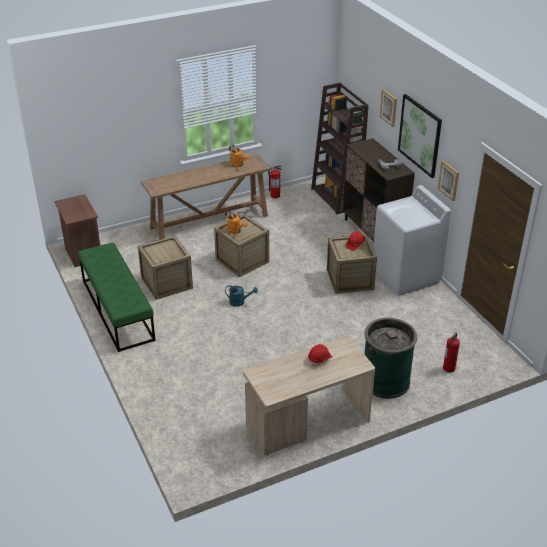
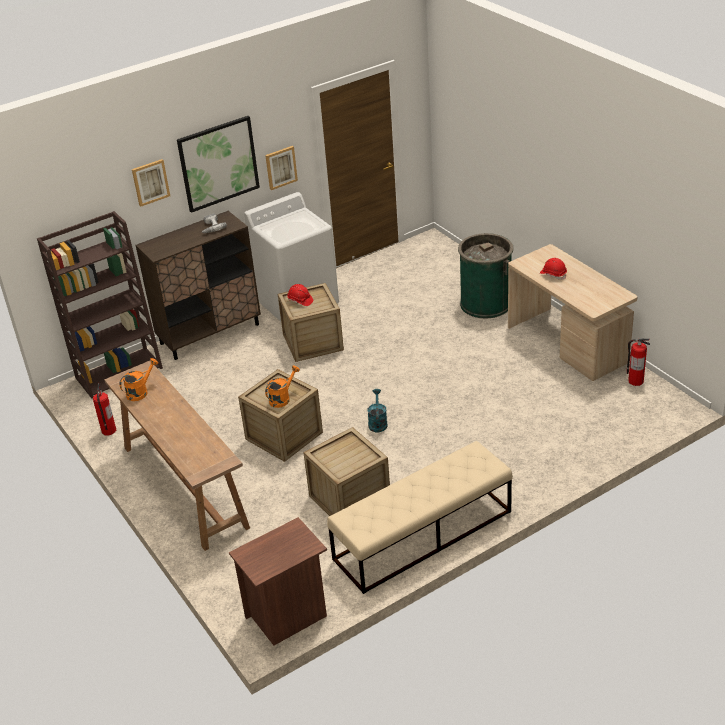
camera: 95 degrees left, 0 degrees up
green bench [78,243,156,352] -> beige bench [327,441,513,594]
fire extinguisher [443,333,460,373] -> fire extinguisher moved to [627,339,650,386]

